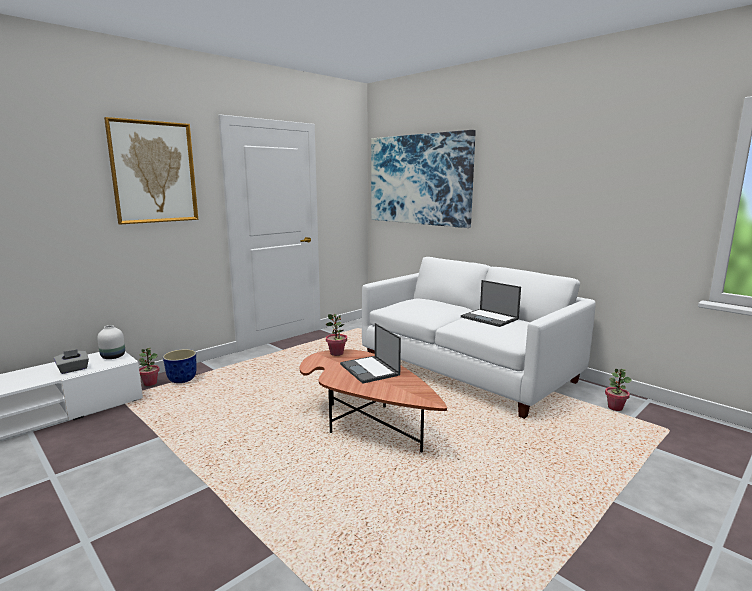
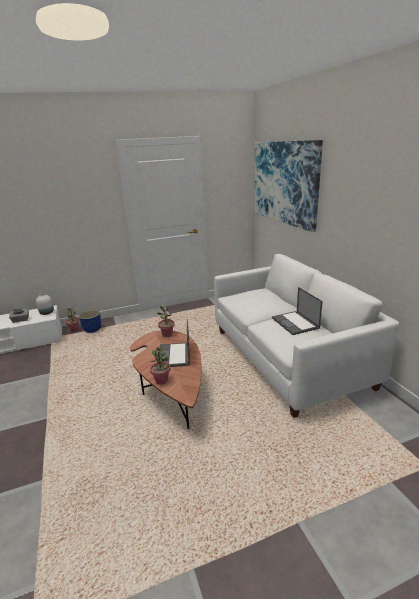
camera: 25 degrees right, 10 degrees up
picture [104,117,198,224] -> none
potted plant [605,369,632,411] -> potted plant moved to [150,347,170,385]

